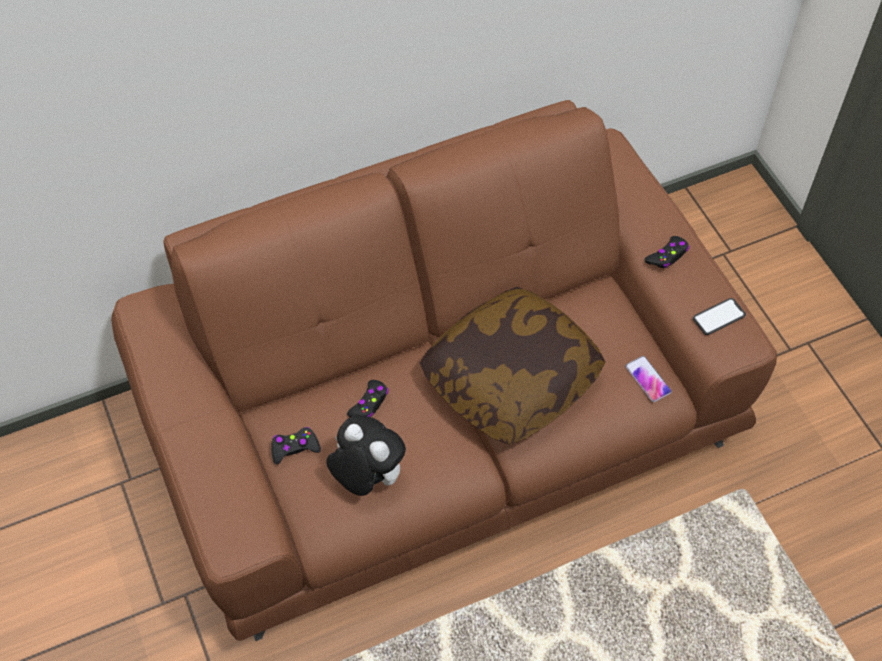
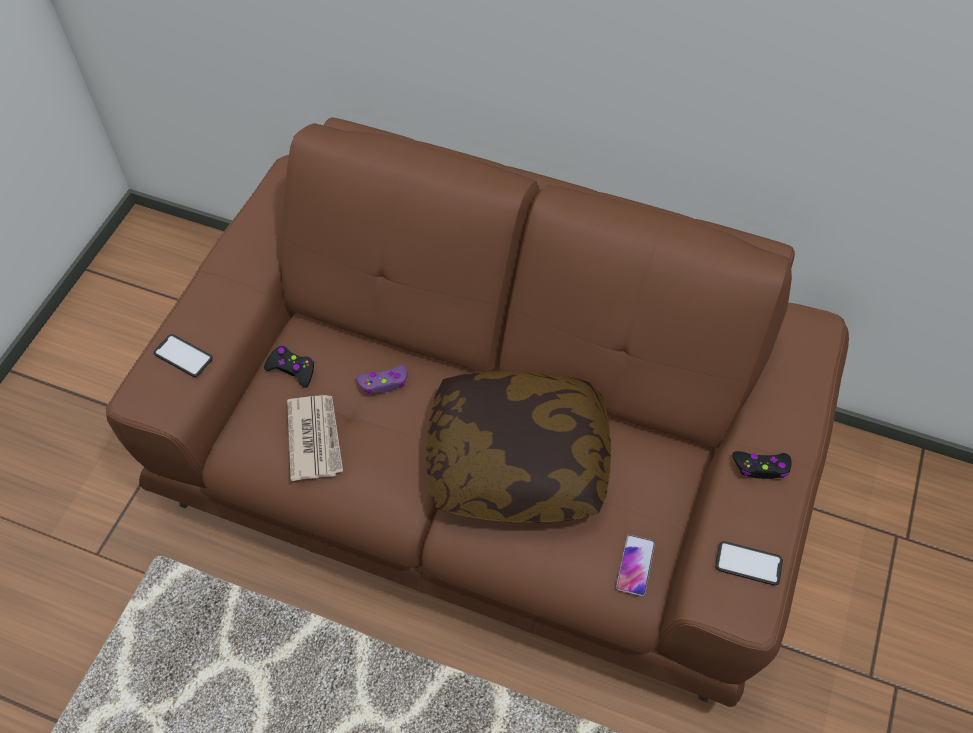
camera: 45 degrees right, 0 degrees up
plush toy [326,415,406,496] -> newspaper [287,395,343,481]
black game controller [347,380,389,417] -> purple game controller [356,365,408,394]
none -> phone [153,334,213,377]

